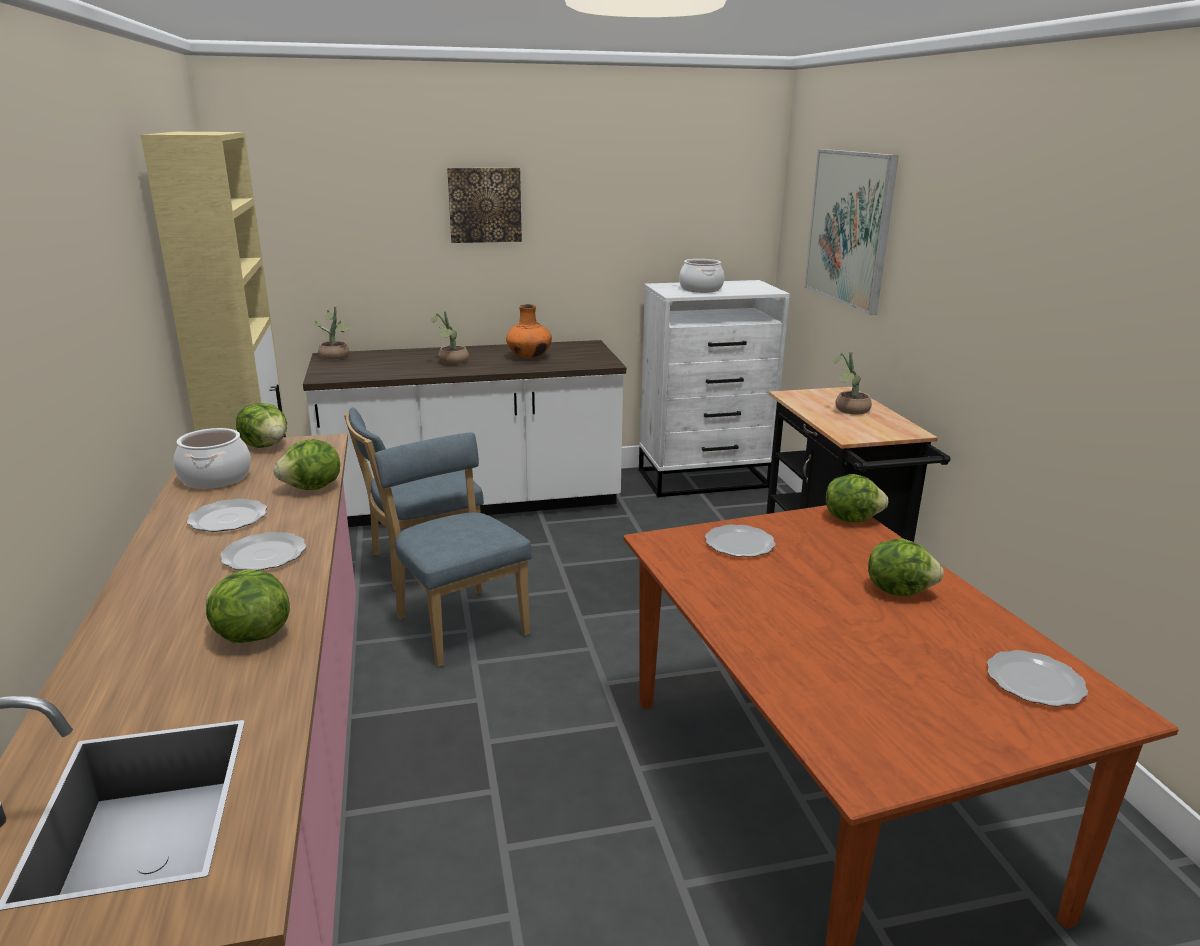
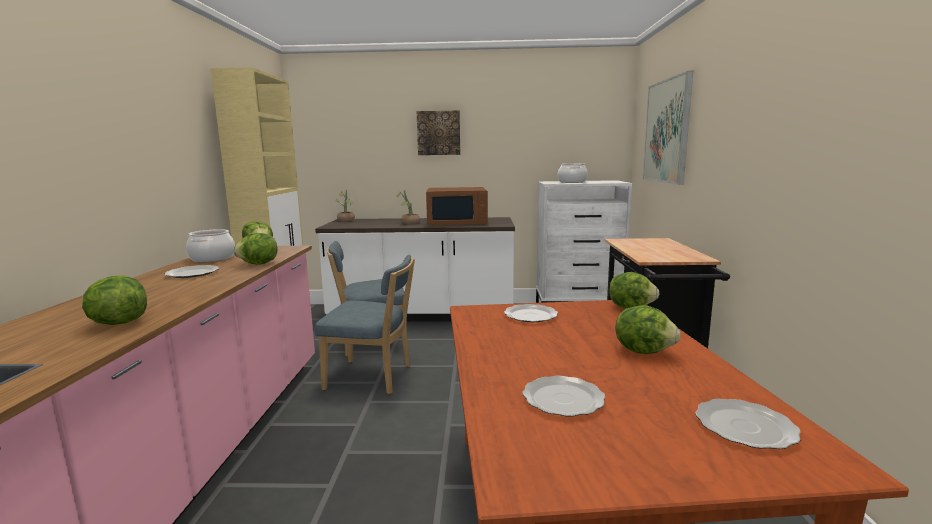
camera: 15 degrees right, 10 degrees down
plate [220,532,307,571] -> plate moved to [523,376,605,417]
blue chair [374,432,532,667] -> blue chair turned 120 degrees clockwise [315,255,415,394]
orange vase [506,304,552,359] -> brown microwave [426,187,488,226]
potted plant [833,352,872,415] -> none

